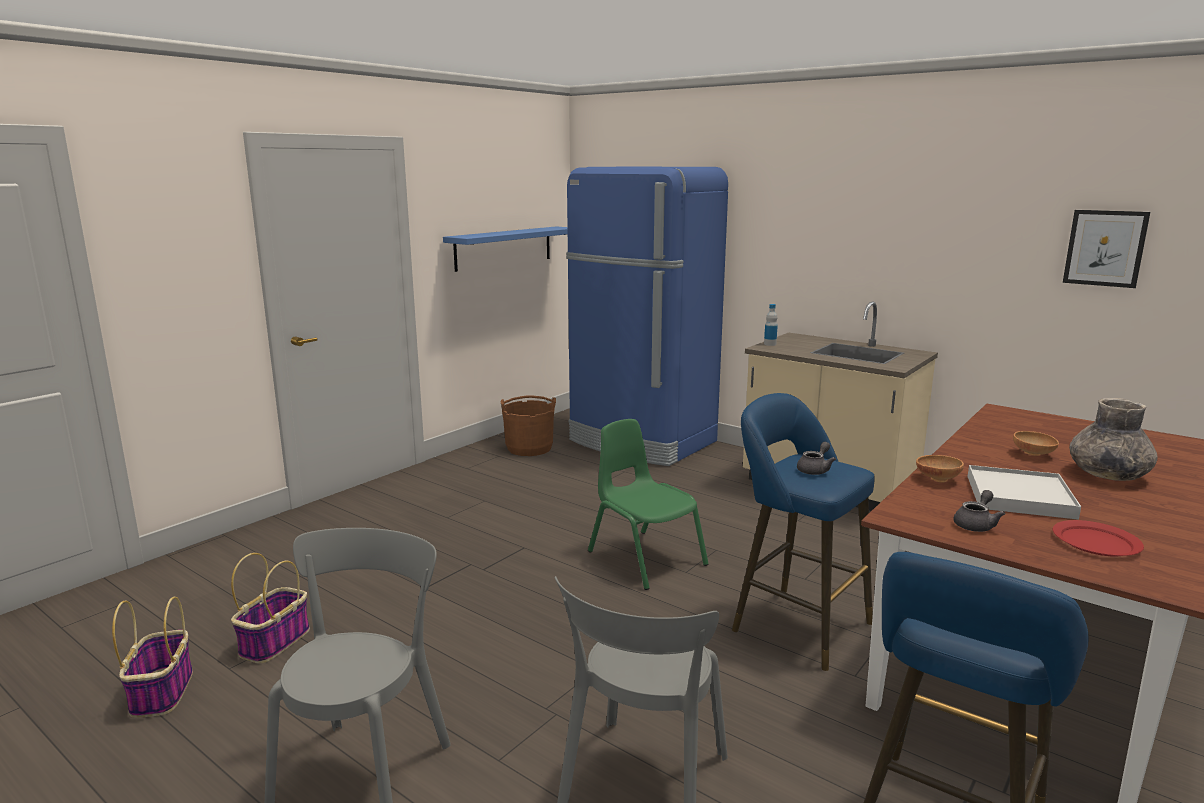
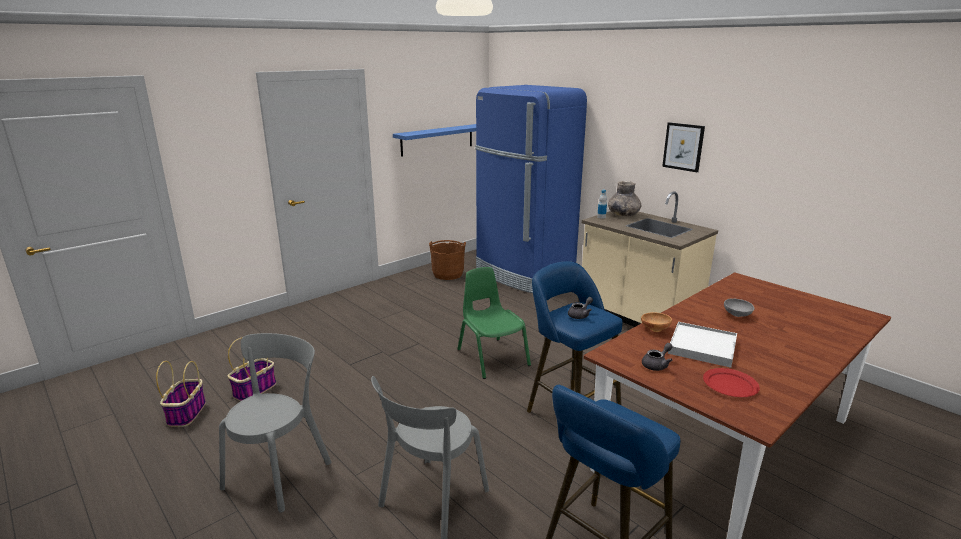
camera: 10 degrees right, 5 degrees up
brown bowl [1013,431,1059,456] -> grey bowl [724,299,754,317]
picture [1063,210,1150,288] -> picture moved to [662,122,705,172]
grey vase [1069,398,1158,481] -> grey vase moved to [608,181,641,217]

